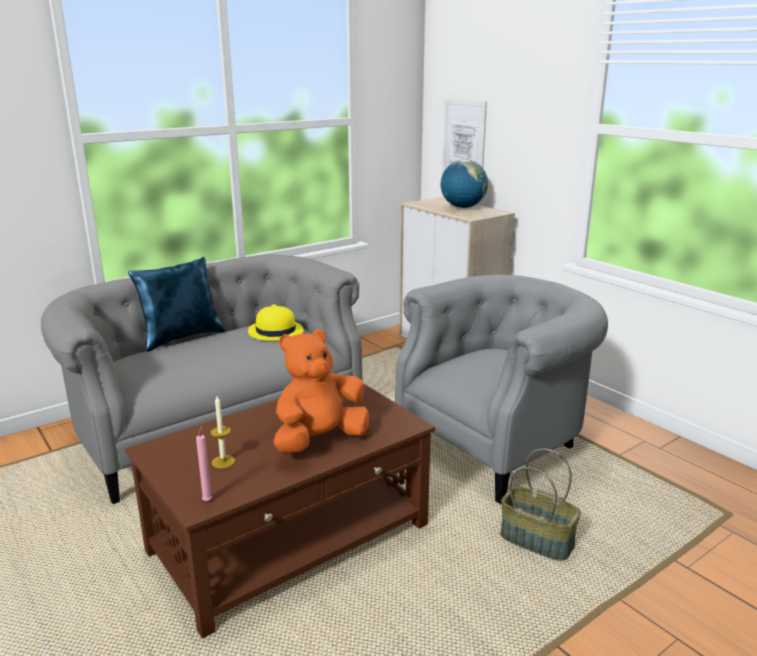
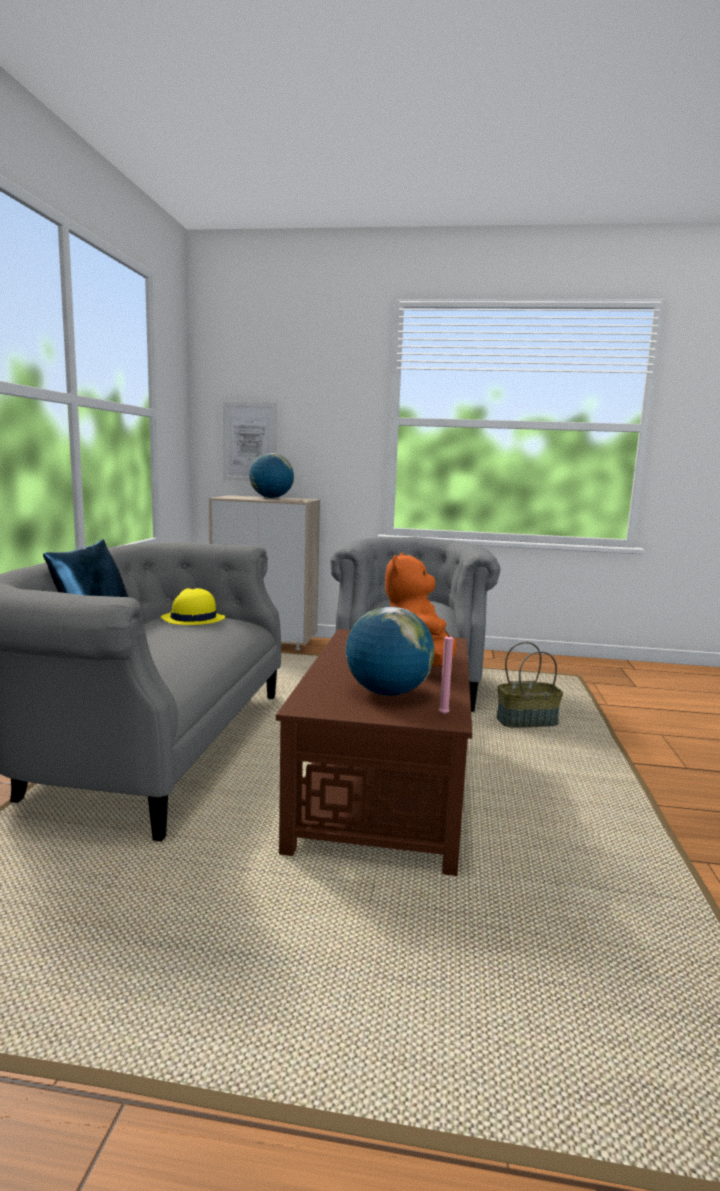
camera: 45 degrees left, 10 degrees down
candle [210,396,235,468] -> globe [345,606,435,696]

